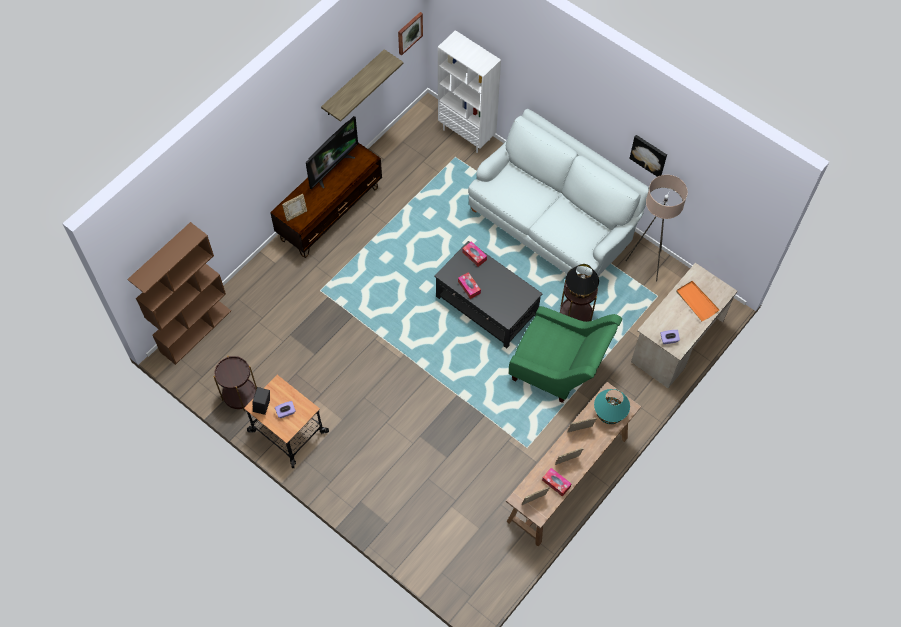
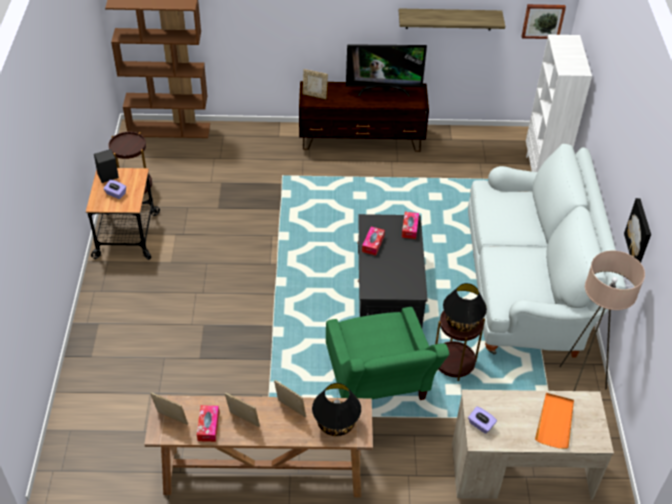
camera: 50 degrees right, 15 degrees down
turquoise table lamp [594,389,630,424] -> black table lamp [312,383,361,436]

